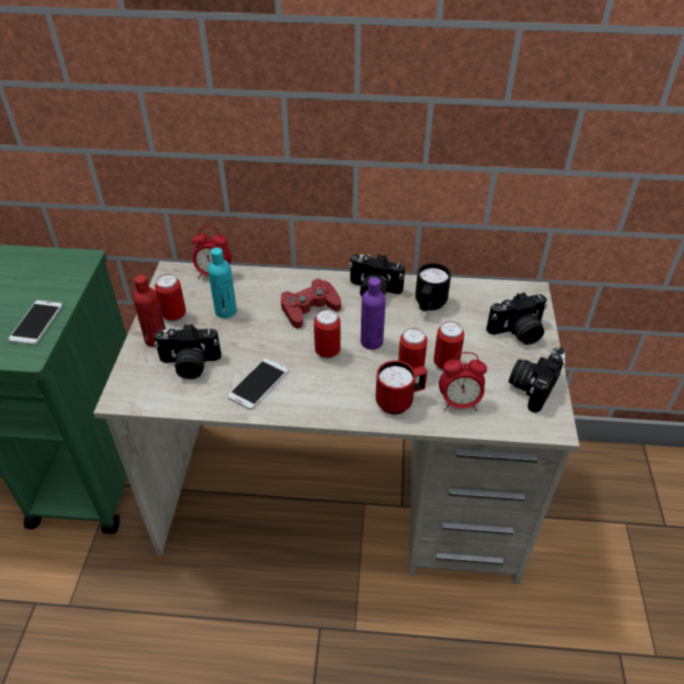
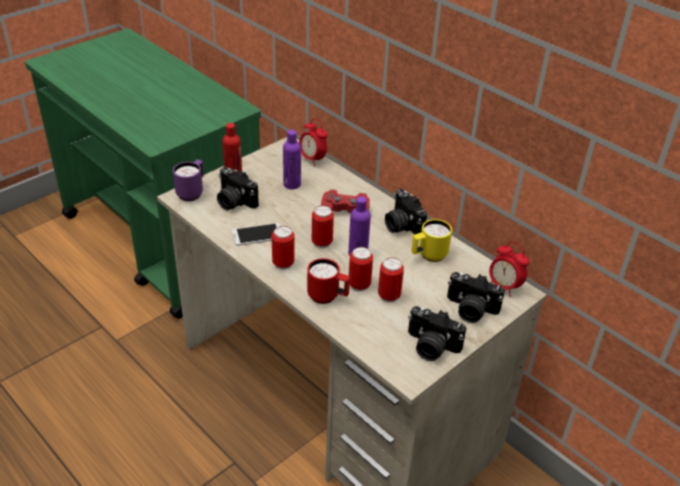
camera: 40 degrees right, 5 degrees down
phone [8,300,62,345] -> none
can [155,274,186,322] -> can moved to [272,226,294,270]
turquoise bottle [208,248,237,318] -> purple bottle [283,130,301,189]
black mug [415,263,451,311] -> yellow mug [412,219,452,262]
alarm clock [439,352,487,411] -> alarm clock moved to [489,241,529,297]
camera [509,347,566,413] -> camera turned 135 degrees counterclockwise [408,306,466,361]
none -> purple mug [173,160,204,201]

